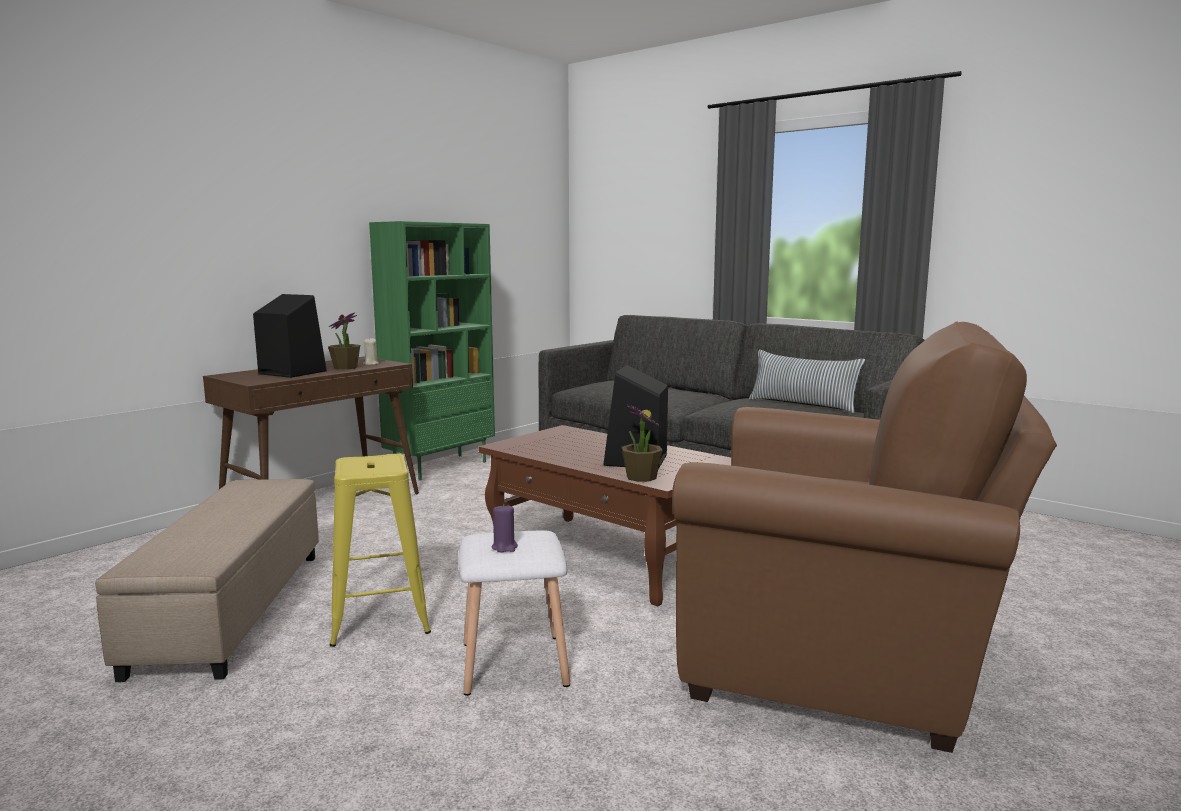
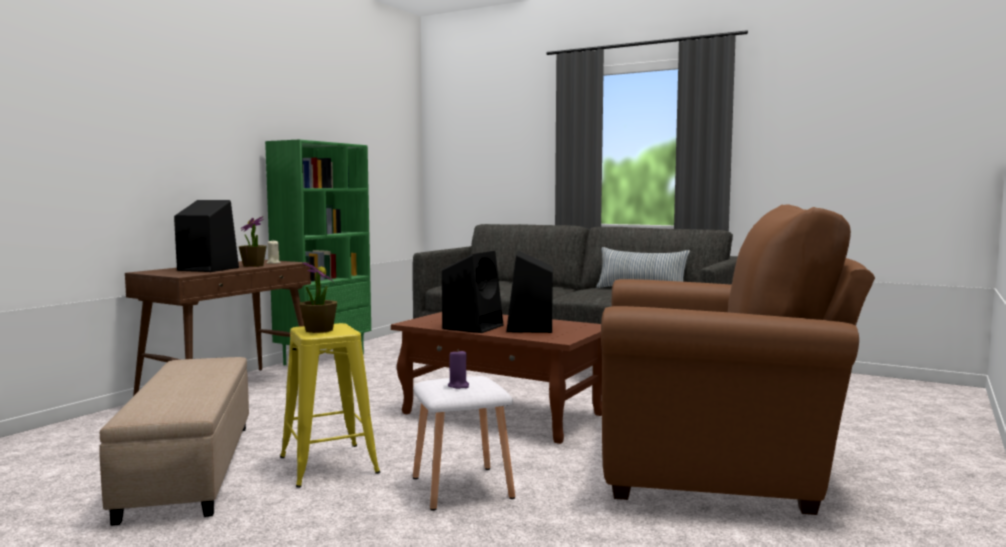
camera: 10 degrees left, 5 degrees down
potted plant [622,404,663,482] -> potted plant moved to [300,262,337,333]
none -> black speaker [442,251,504,333]

